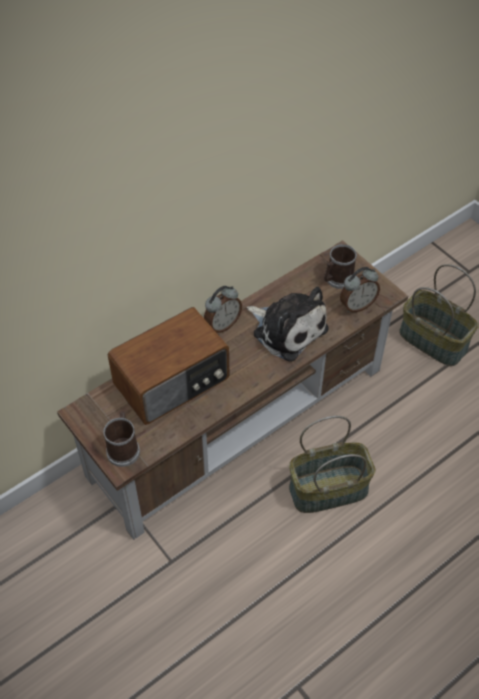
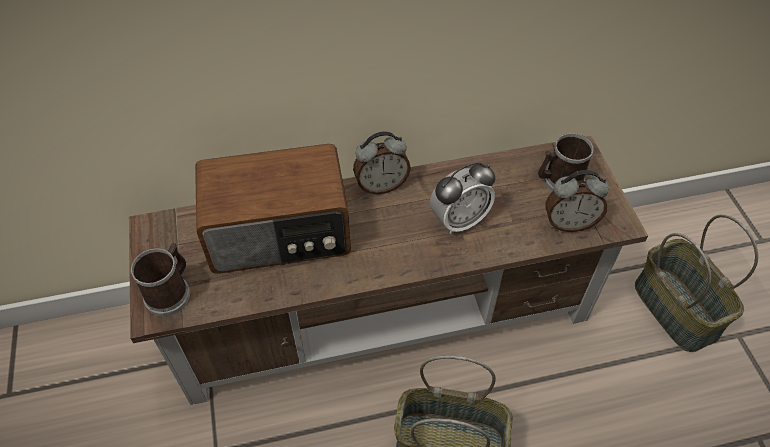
camera: 25 degrees right, 0 degrees up
plush toy [247,287,329,362] -> alarm clock [430,162,496,235]

